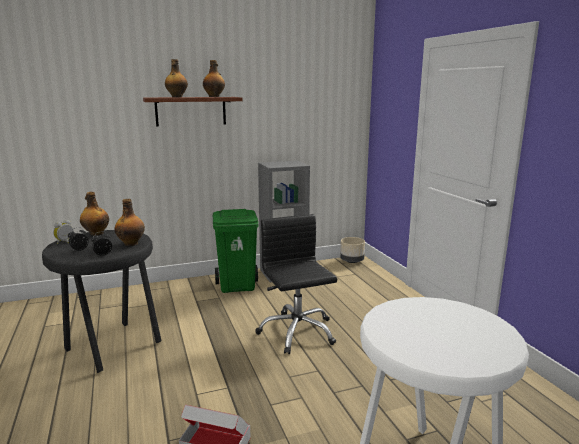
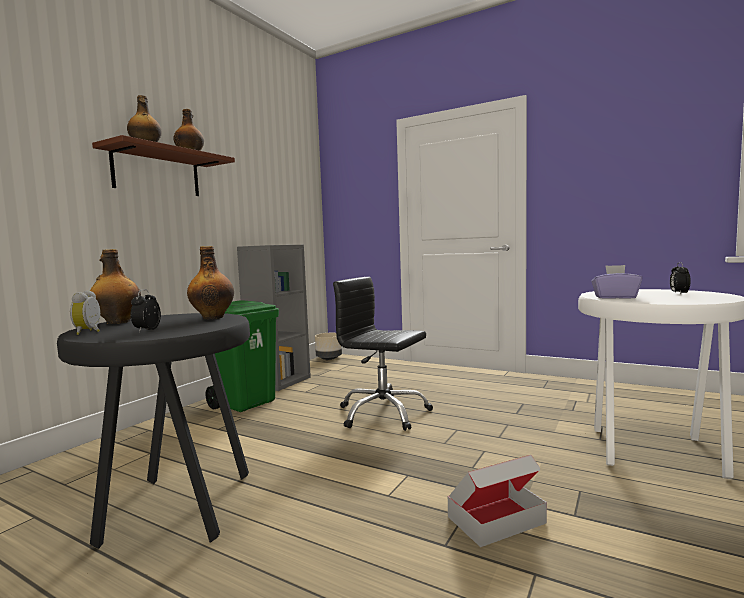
camera: 40 degrees left, 10 degrees down
alarm clock [91,231,112,256] -> alarm clock moved to [670,262,690,294]
none -> purple tissue box [591,265,642,299]

